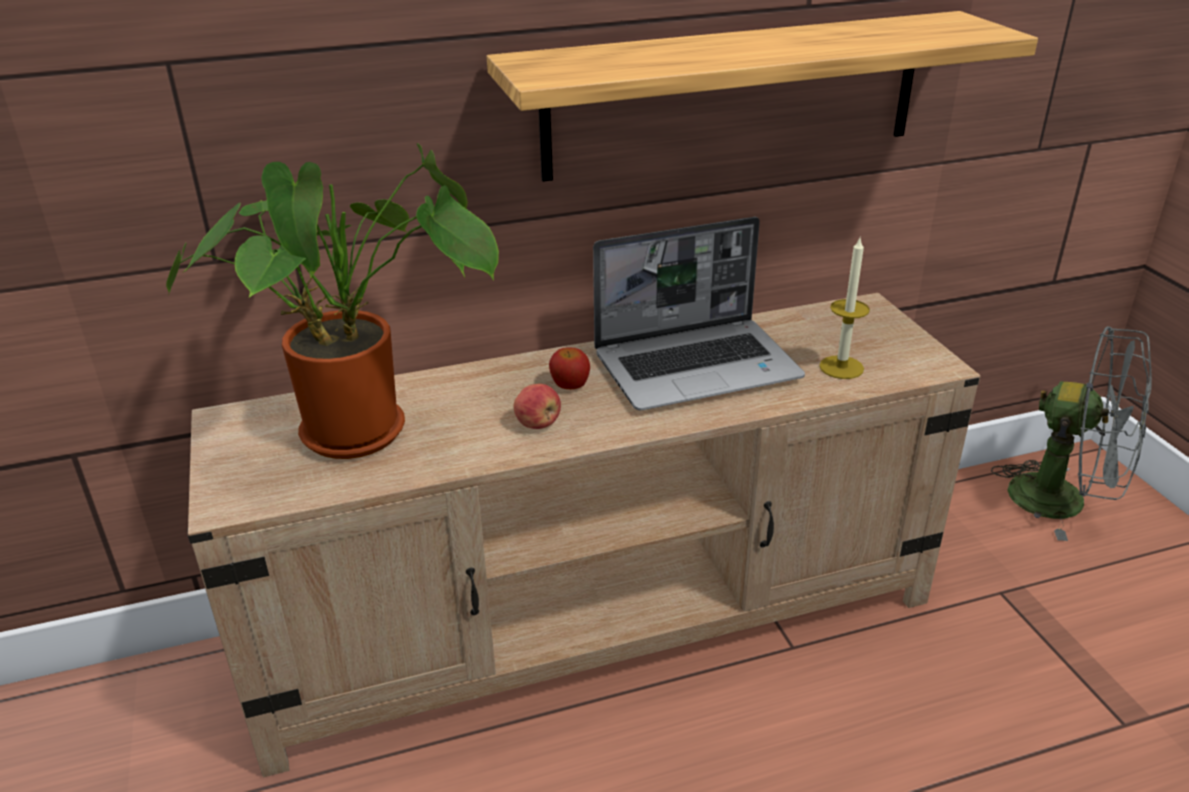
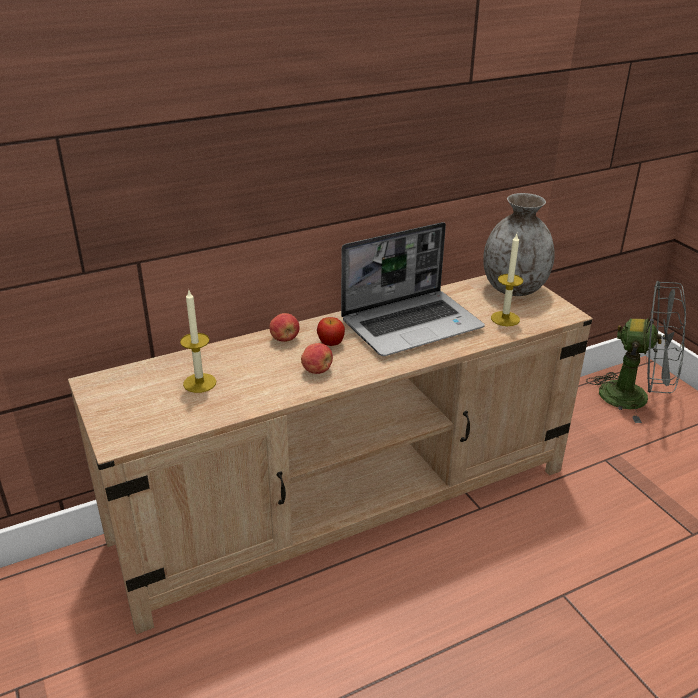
camera: 10 degrees left, 0 degrees up
potted plant [166,143,499,459] -> candle [180,290,216,393]
shelf [487,11,1038,182] -> none
none -> apple [269,313,300,342]
none -> grey vase [483,193,555,296]

